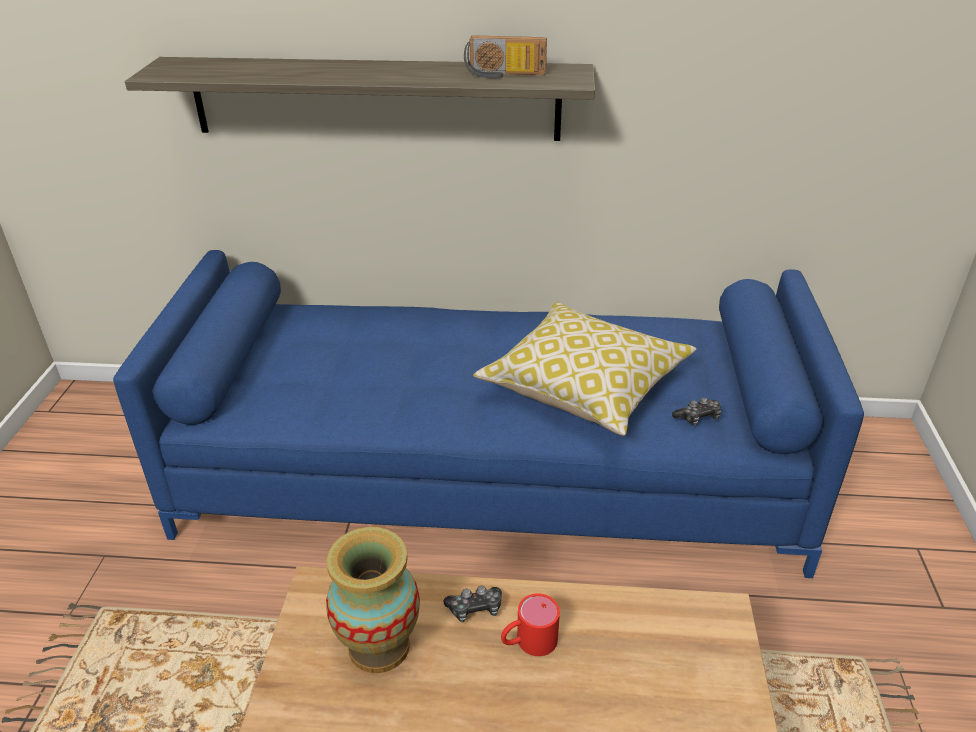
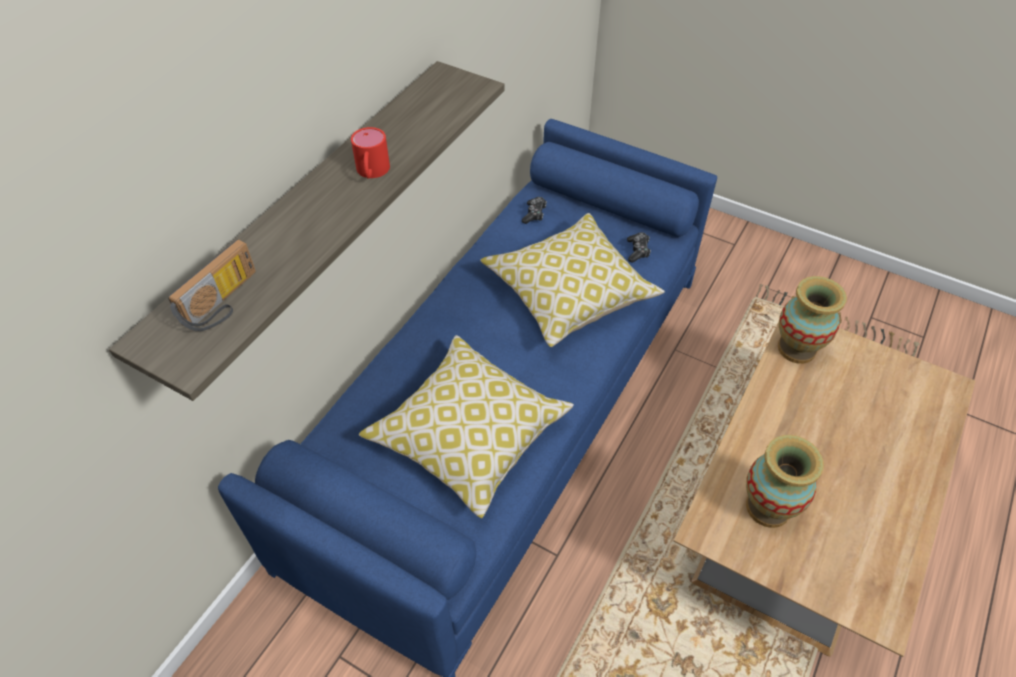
camera: 65 degrees left, 15 degrees up
game controller [443,586,502,622] -> game controller moved to [522,197,547,224]
radio [464,35,547,79] -> radio moved to [168,239,256,331]
red mug [501,593,560,656] -> red mug moved to [351,127,390,178]
none -> pillow [359,335,574,518]
none -> vase [778,276,847,364]

